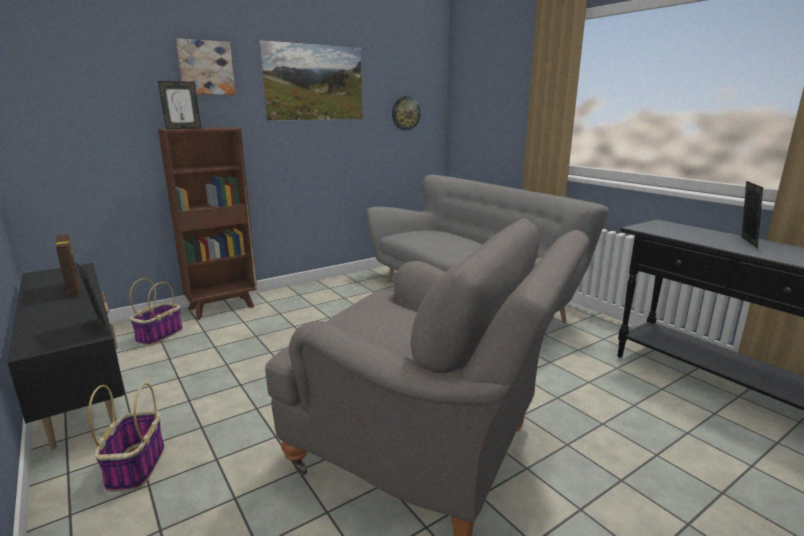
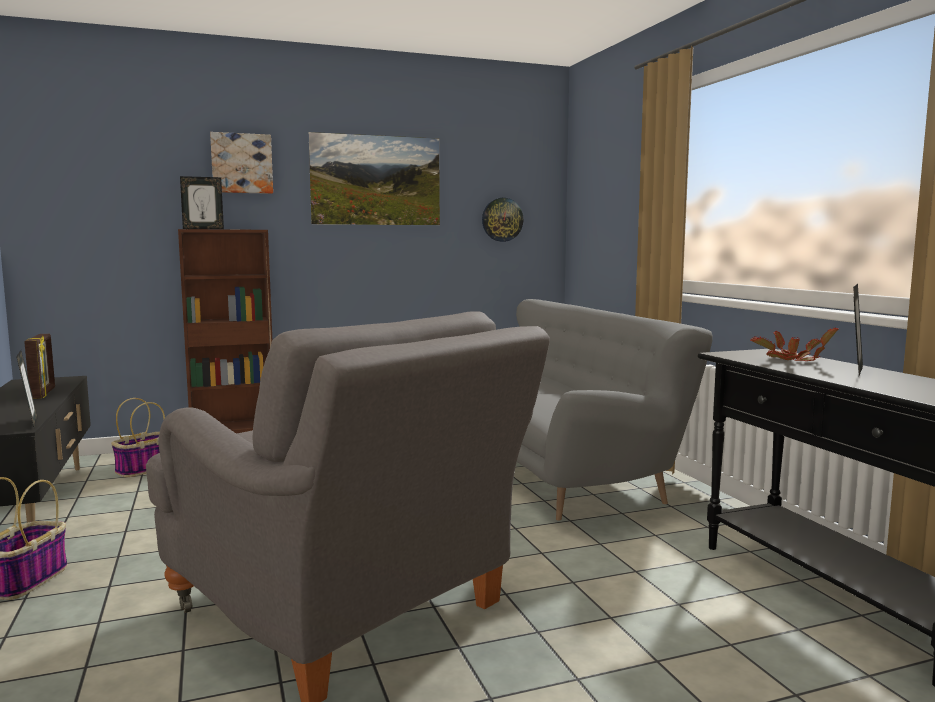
camera: 15 degrees right, 10 degrees down
none -> potted plant [750,327,839,361]

